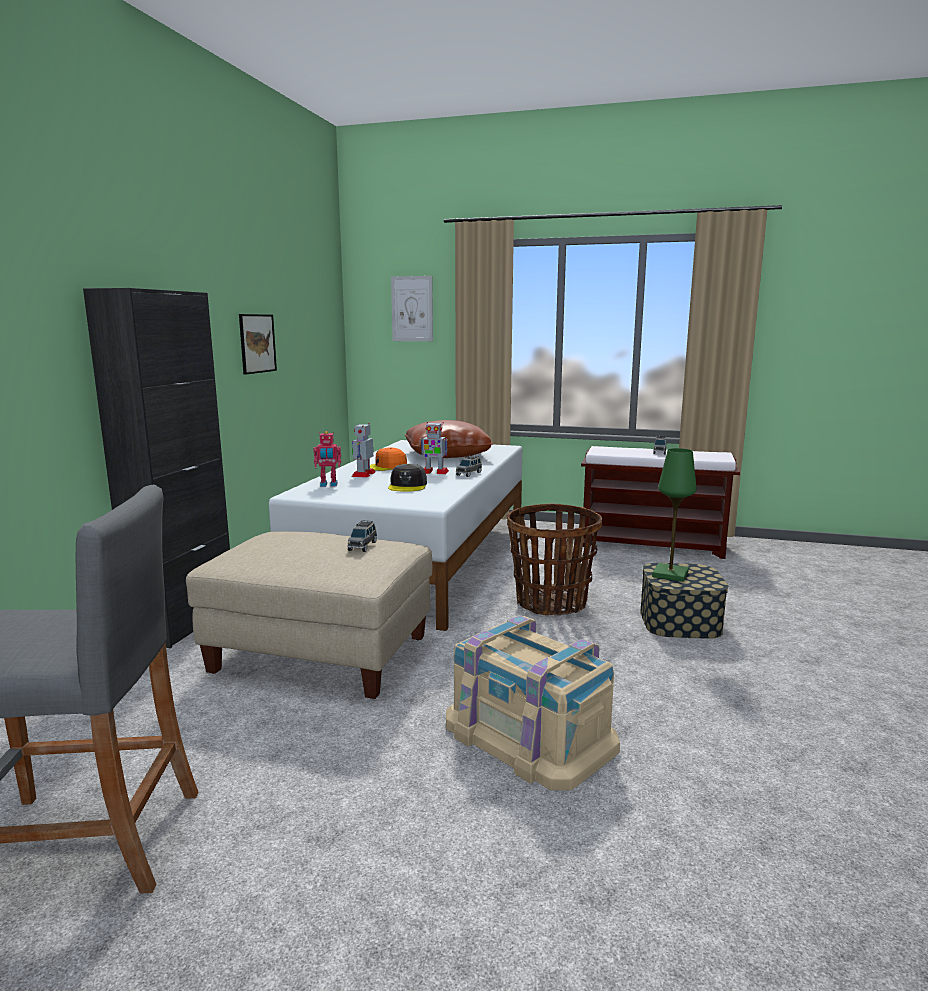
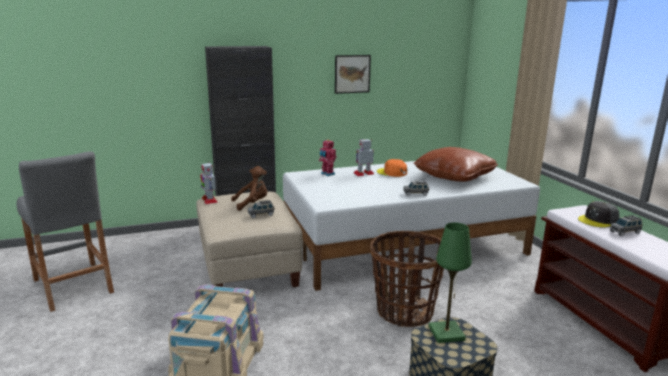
camera: 55 degrees right, 5 degrees up
grey cap [388,464,427,492] -> grey cap moved to [578,201,620,228]
picture [391,276,433,341] -> none
toy robot [421,422,449,474] -> toy robot moved to [200,162,218,204]
none -> brown plush toy [231,166,267,211]

